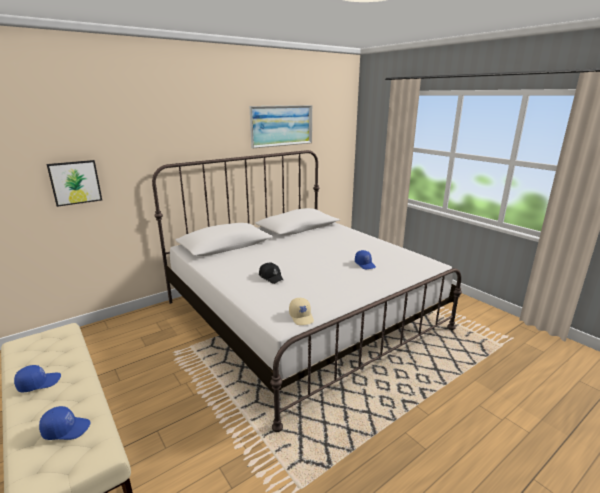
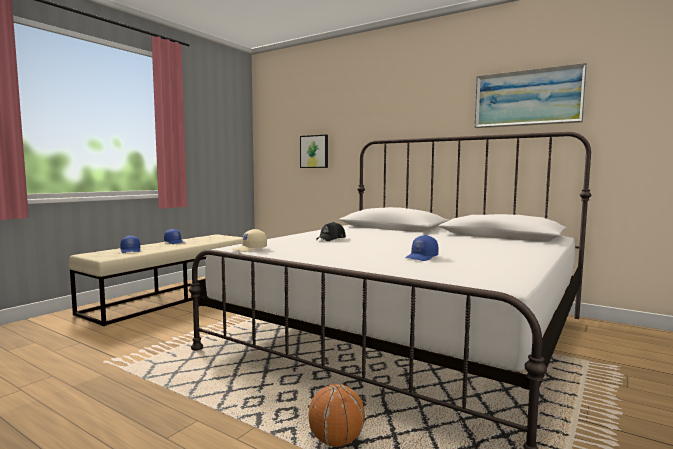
camera: 70 degrees right, 15 degrees down
none -> basketball [309,384,365,447]

